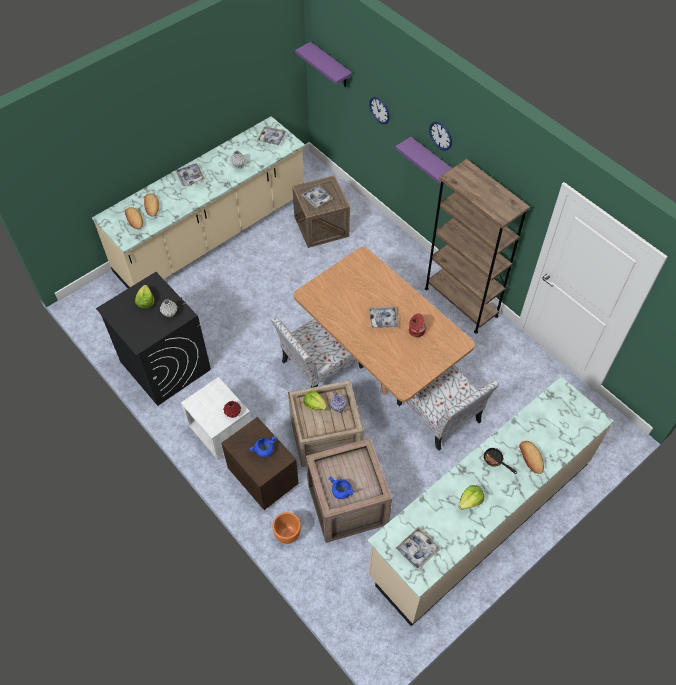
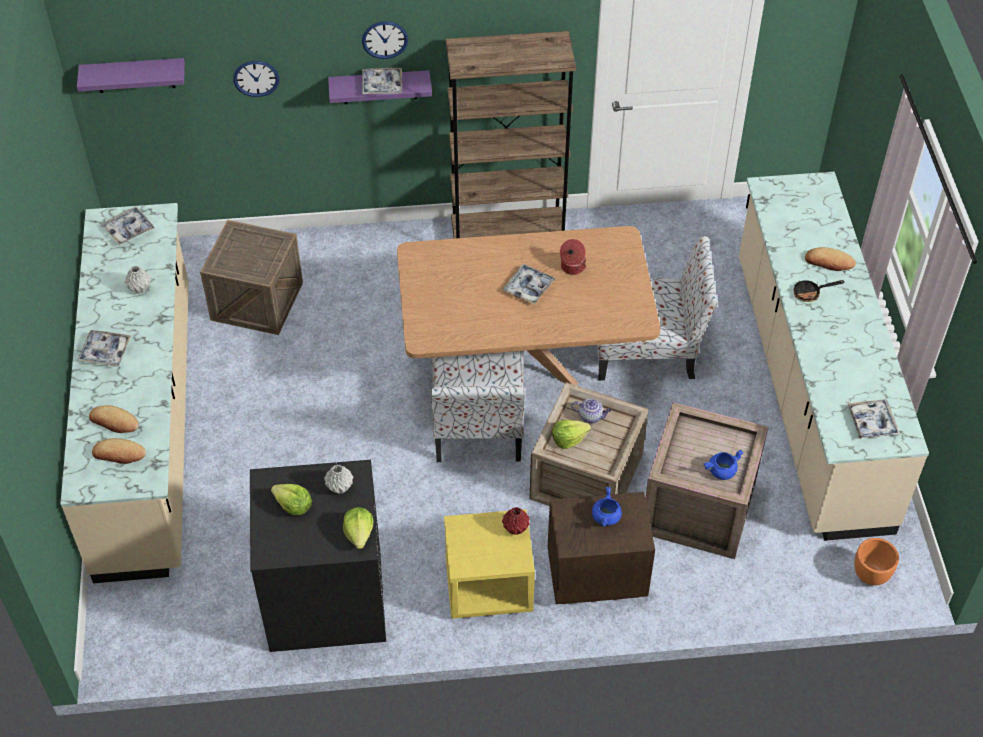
camera: 55 degrees left, 5 degrees down
white nightstand [181,377,252,460] -> yellow nightstand [444,509,535,619]
orange planter [272,512,301,544] -> orange planter moved to [854,538,899,585]
tray [301,185,333,208] -> tray moved to [362,68,402,94]
lettuce [458,485,484,510] -> lettuce moved to [343,507,374,549]

